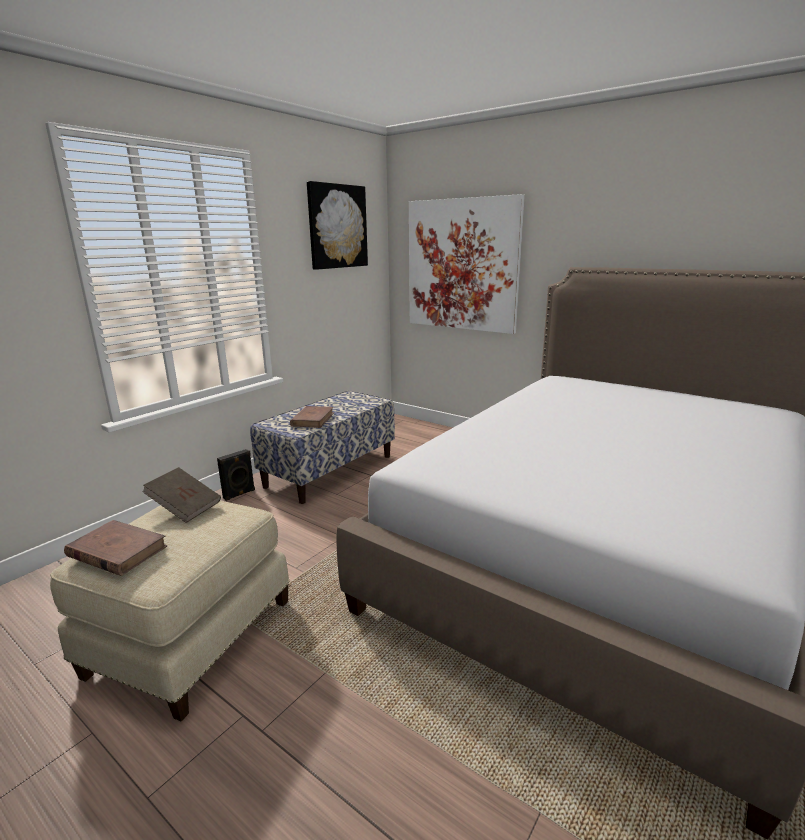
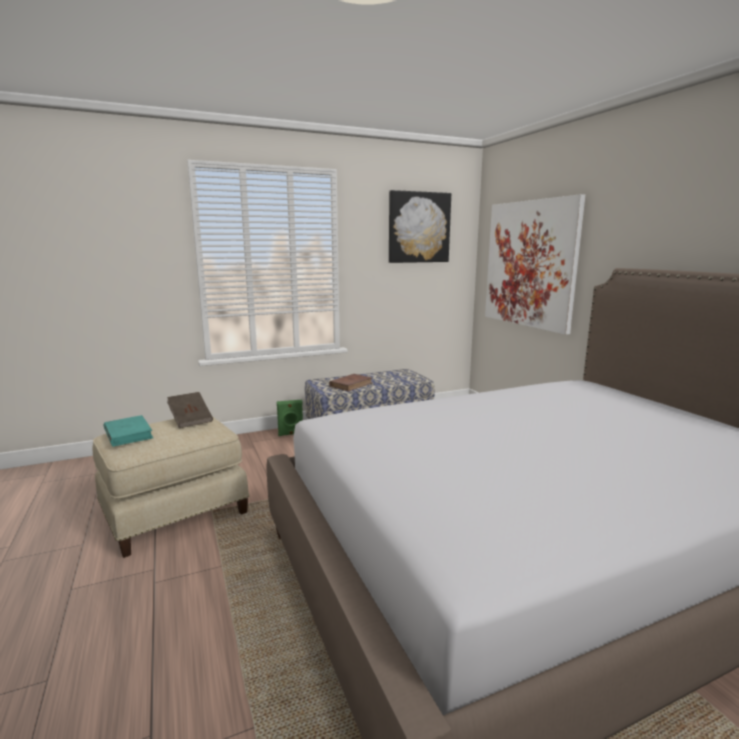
camera: 30 degrees right, 5 degrees down
brown book [64,520,168,576] -> turquoise book [104,415,153,447]
black speaker [217,449,255,501] -> green speaker [277,400,303,436]

